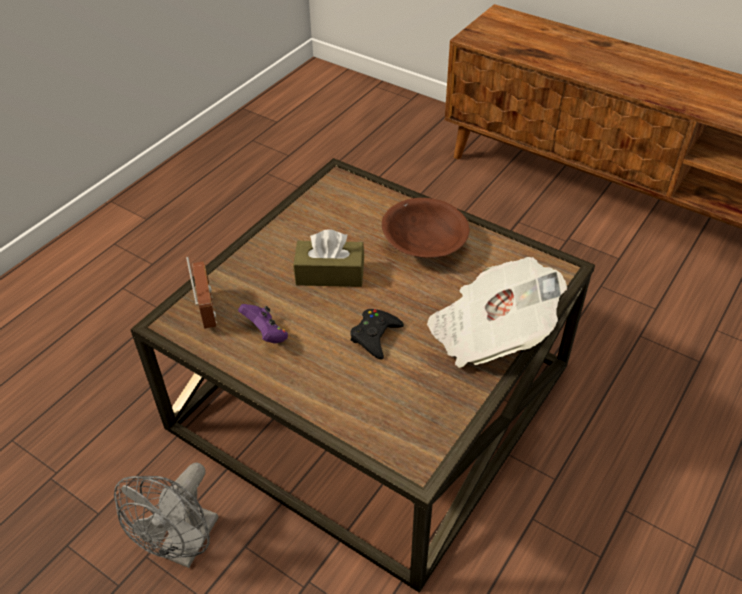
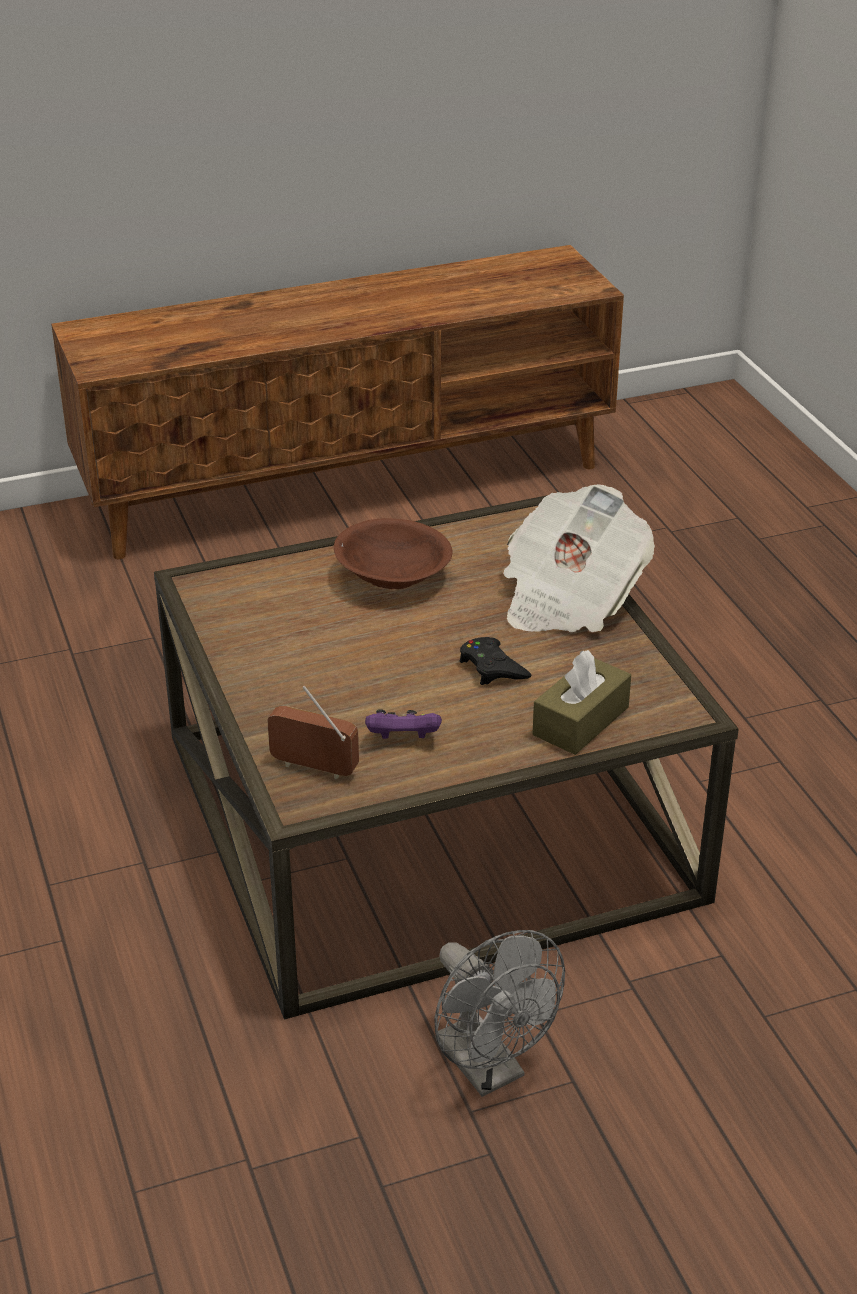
camera: 55 degrees left, 10 degrees down
brown tissue box [293,229,364,287] -> brown tissue box moved to [532,650,631,755]

